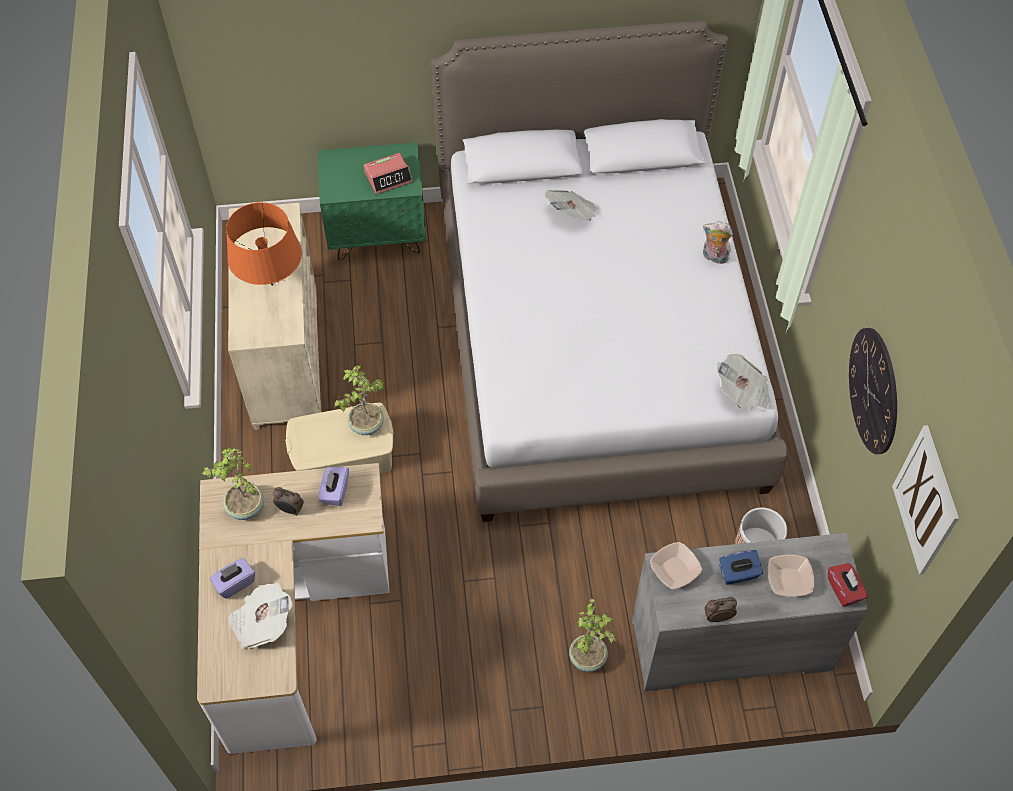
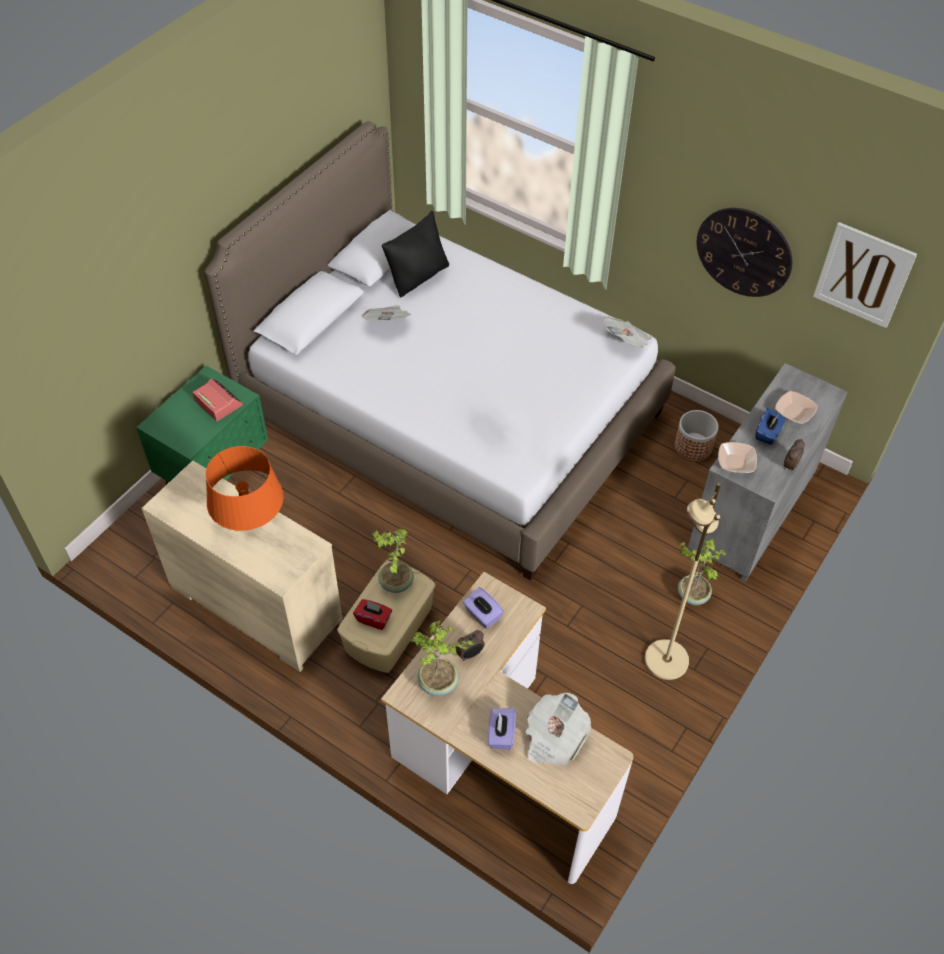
camera: 50 degrees left, 5 degrees down
alarm clock [364,153,413,194] -> alarm clock turned 60 degrees counterclockwise [192,378,243,421]
plush toy [703,222,733,264] -> none
red tissue box [828,563,868,607] -> red tissue box moved to [353,599,392,630]
none -> black pillow [382,211,449,297]
none -> beige floor lamp [645,483,721,680]

